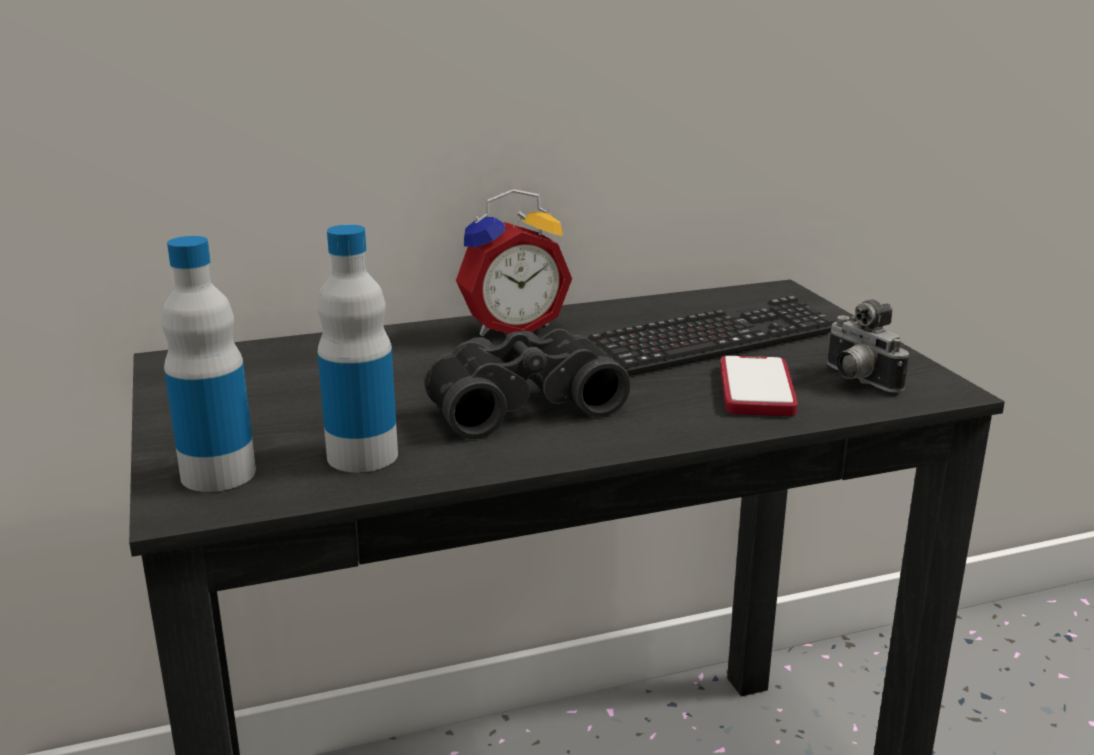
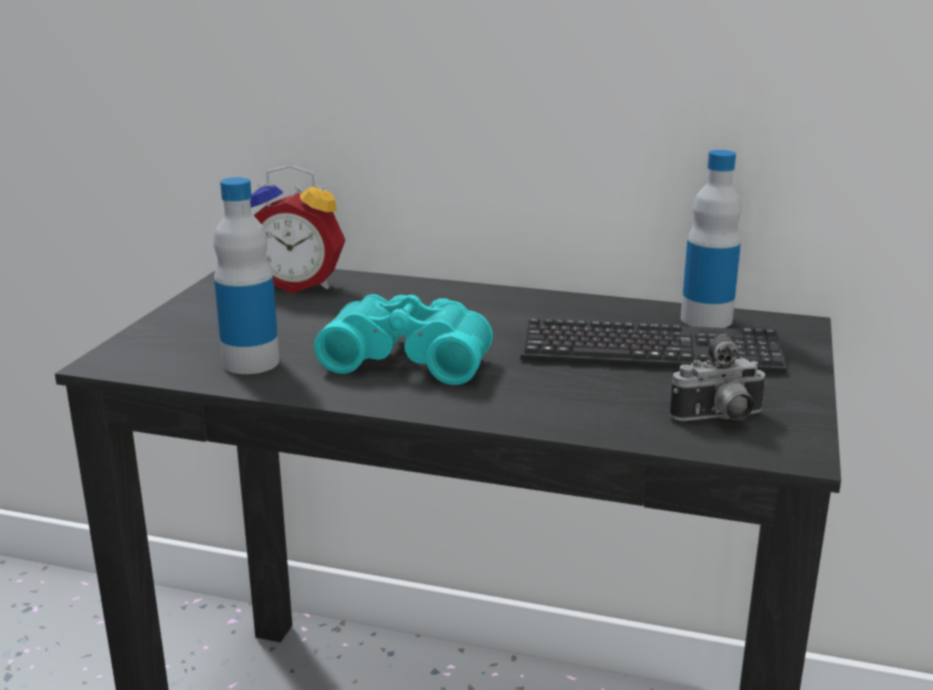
camera: 35 degrees right, 0 degrees up
bottle [161,236,256,492] -> bottle moved to [681,150,742,328]
black binoculars [424,329,631,439] -> turquoise binoculars [314,294,493,385]
alarm clock [456,189,572,336] -> alarm clock moved to [250,165,345,293]
phone [720,356,798,416] -> none
camera [827,299,909,393] -> camera turned 105 degrees counterclockwise [669,334,767,421]

